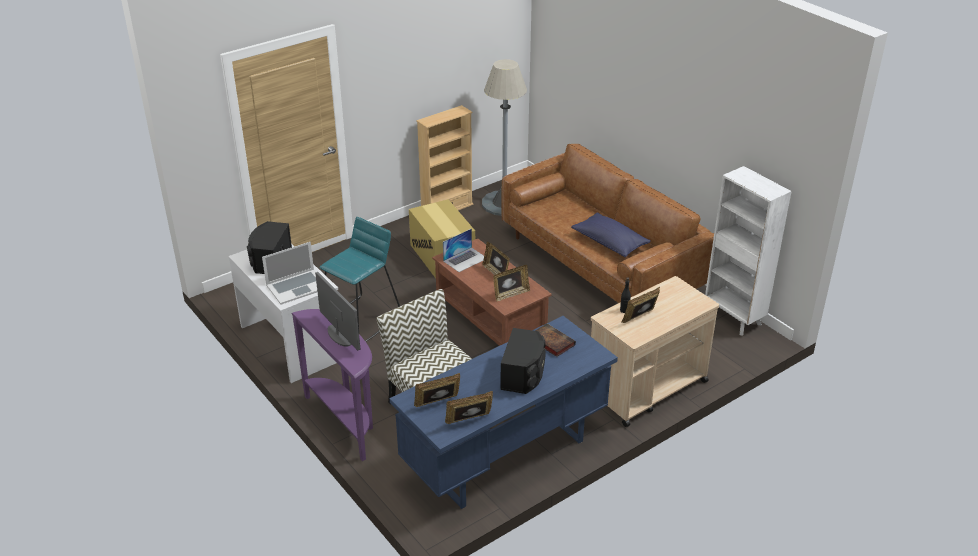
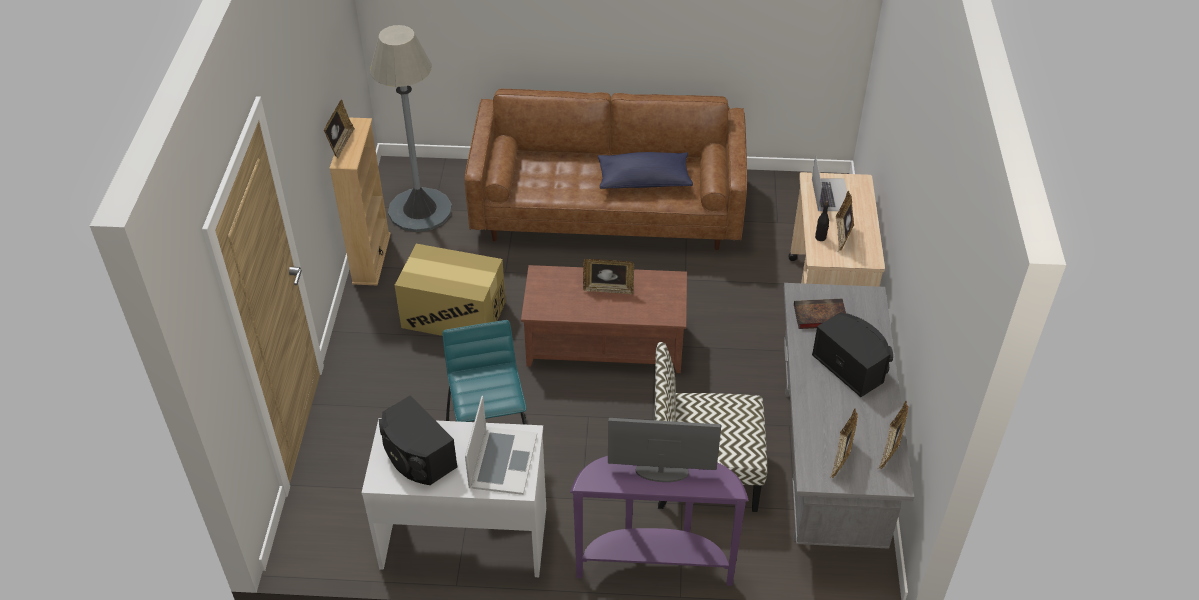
camera: 50 degrees left, 10 degrees up
blue desk [390,316,618,509] -> grey desk [784,283,914,549]
laptop [443,228,484,272] -> laptop moved to [812,155,847,211]
picture frame [493,265,530,301] -> picture frame moved to [324,100,355,158]
white bookcase [705,166,792,336] -> none

